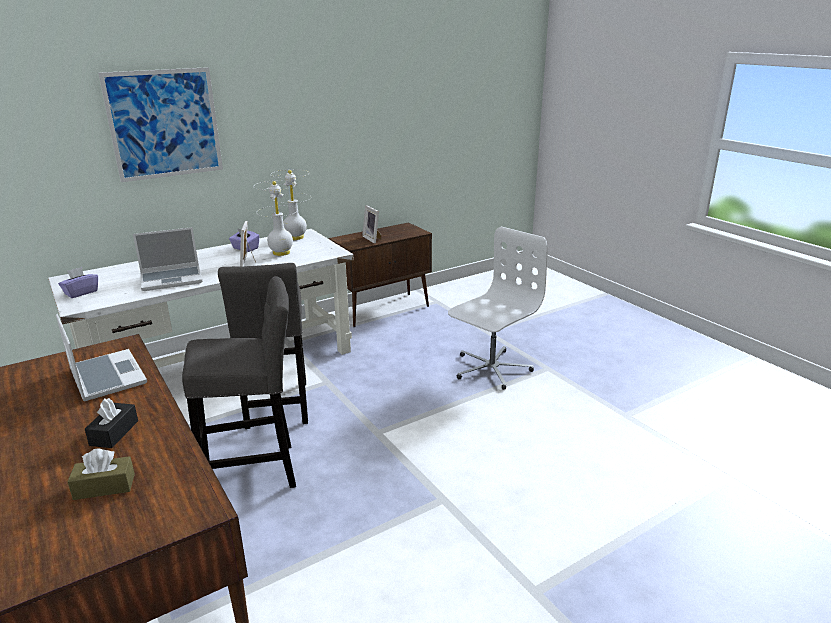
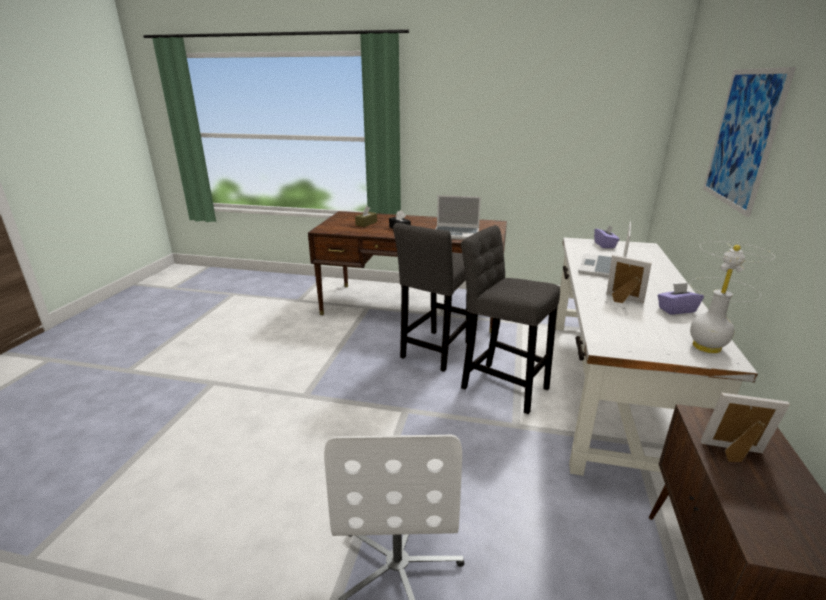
camera: 135 degrees right, 0 degrees up
white table lamp [253,180,298,256] -> none

